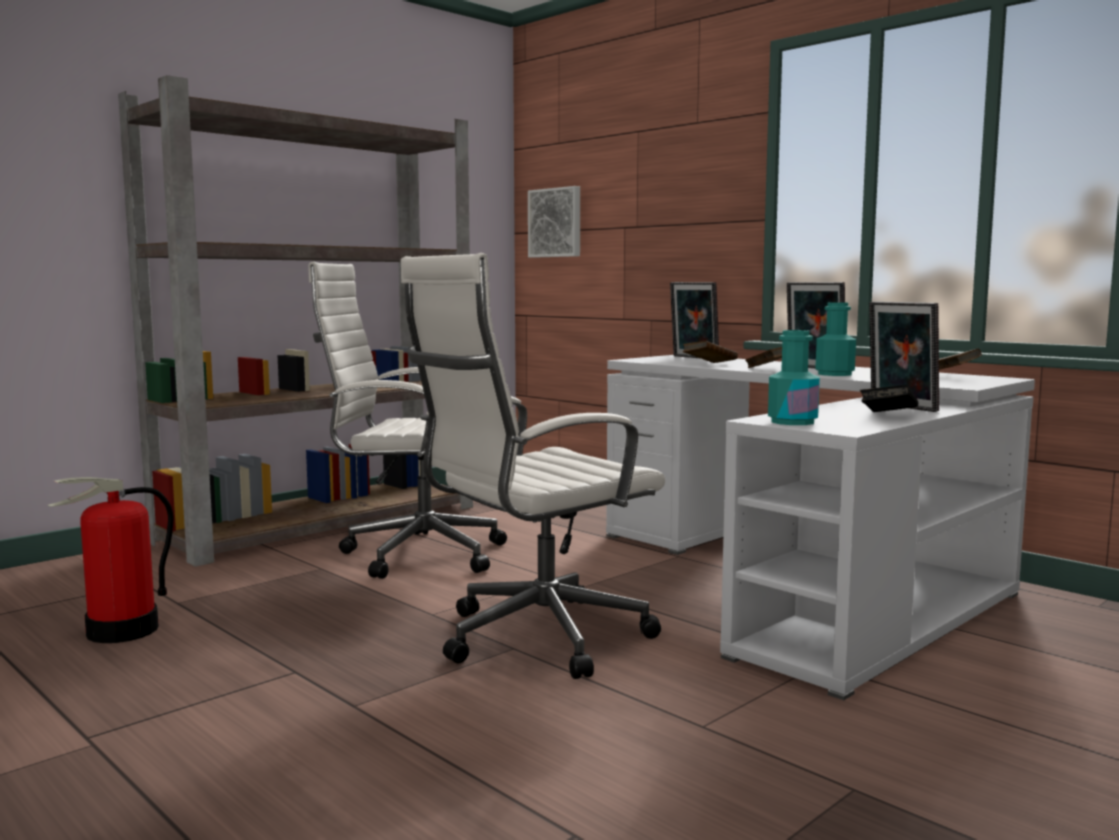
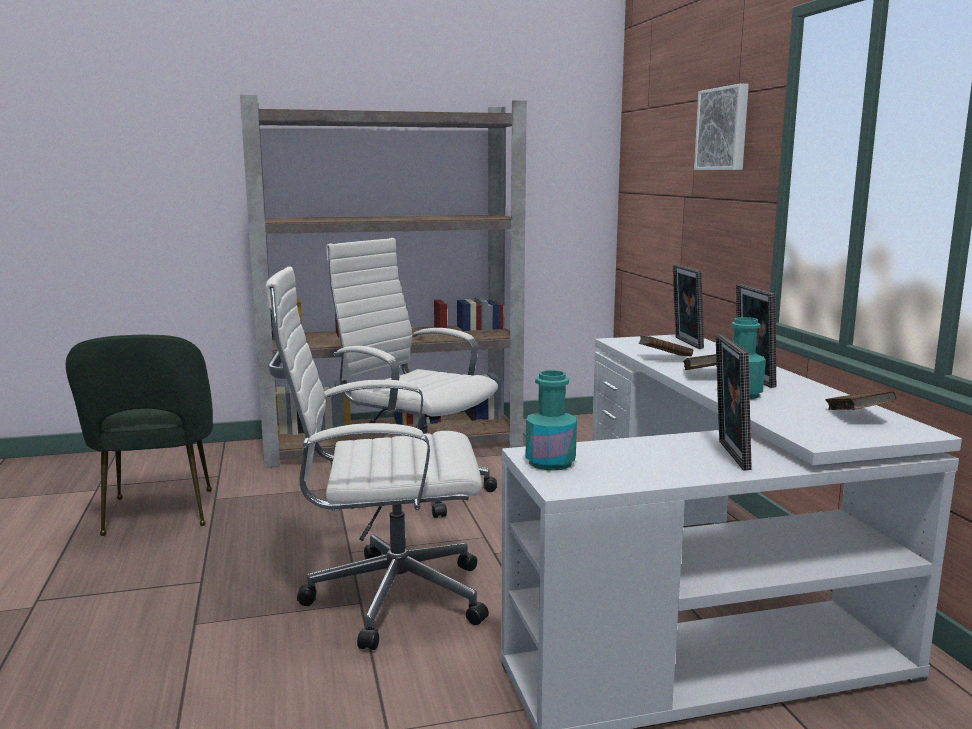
camera: 30 degrees right, 5 degrees up
fire extinguisher [47,477,173,643] -> green chair [66,335,213,536]
picture [528,186,580,258] -> picture moved to [694,84,749,170]
black book [860,385,918,412] -> none

